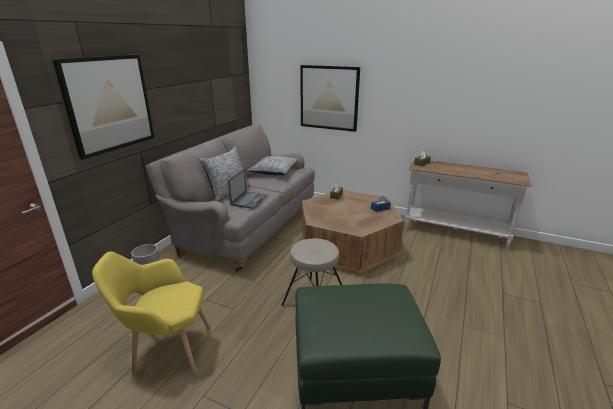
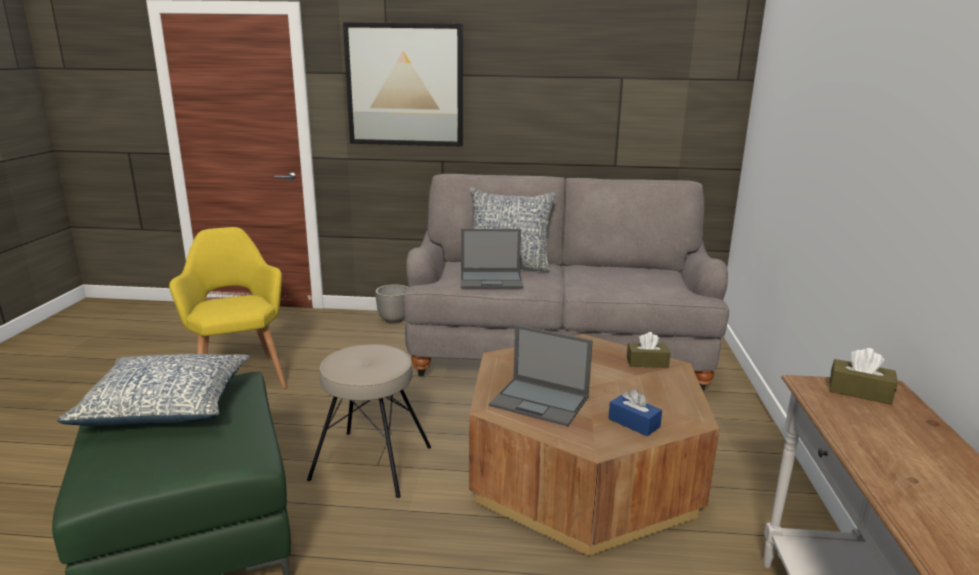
camera: 70 degrees right, 5 degrees down
pillow [248,156,298,175] -> pillow moved to [57,354,250,426]
picture [300,65,360,132] -> none
none -> laptop [489,325,593,426]

